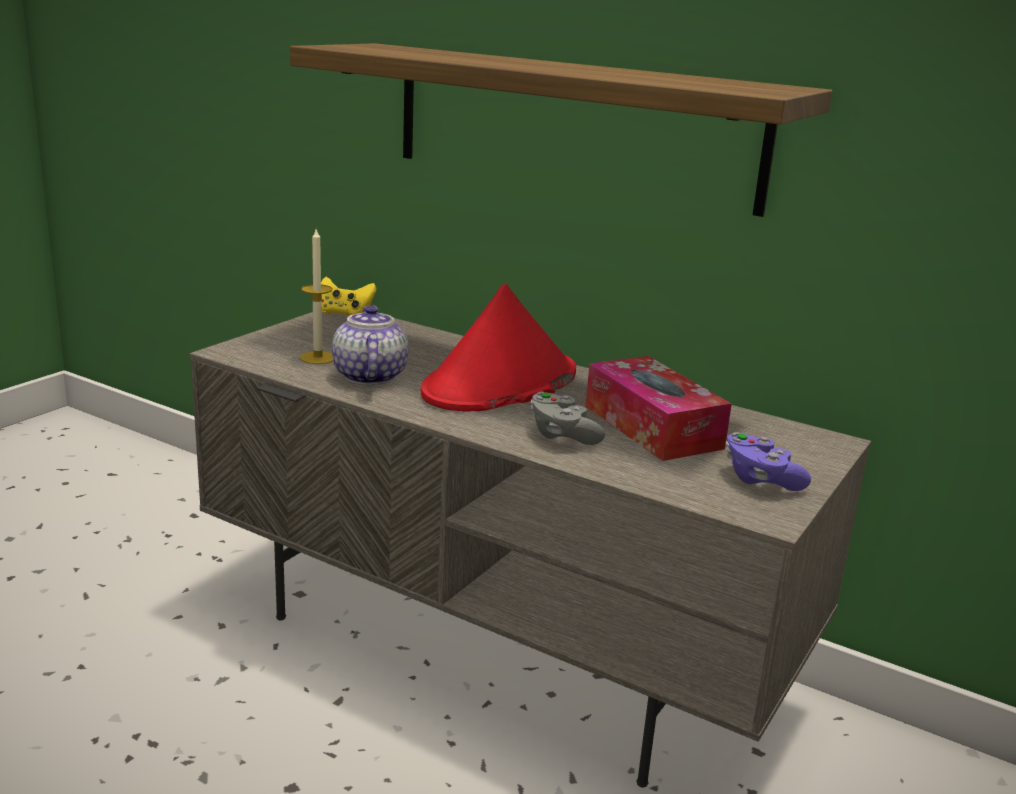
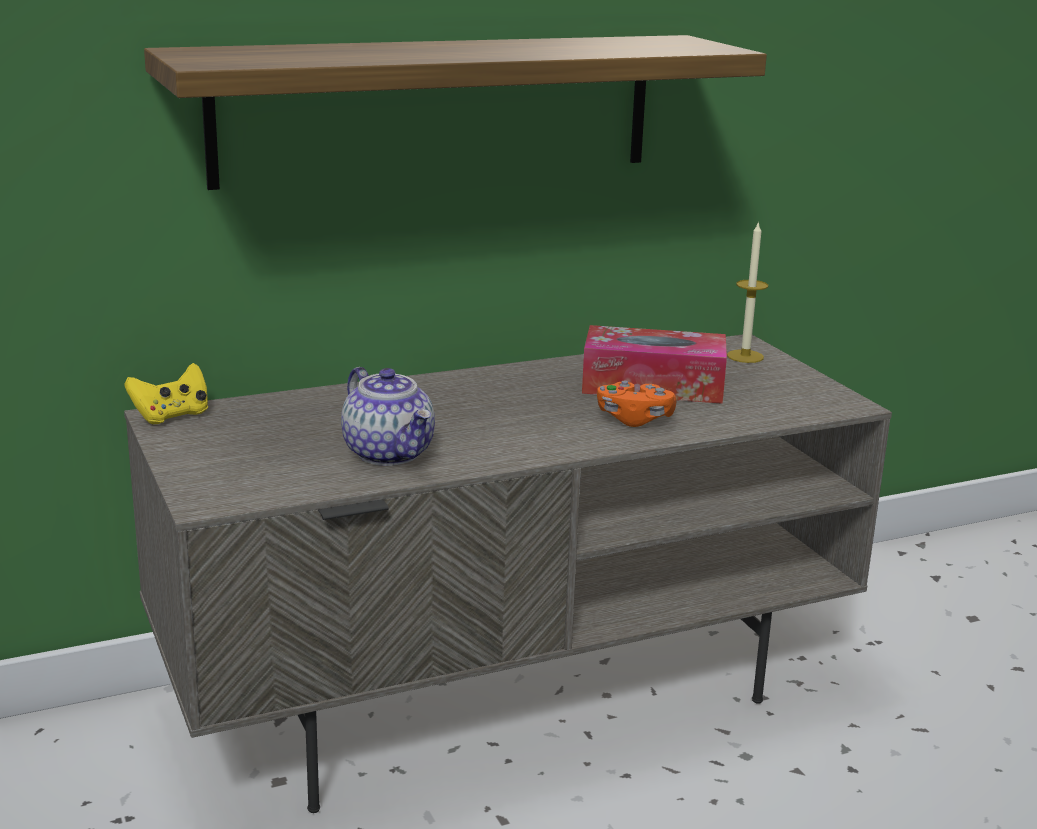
camera: 55 degrees left, 0 degrees up
candle [300,229,333,364] -> candle moved to [727,221,768,363]
teapot [332,305,409,385] -> teapot turned 150 degrees counterclockwise [341,367,435,466]
red hat [421,284,576,411] -> none
grey game controller [530,392,605,445] -> orange game controller [597,381,676,427]
purple game controller [725,432,811,491] -> none

